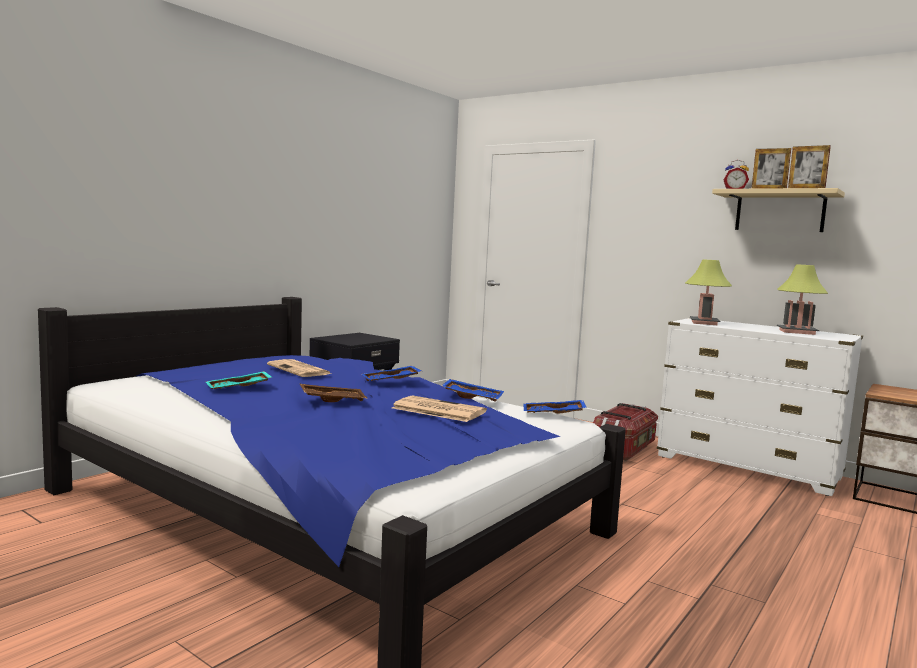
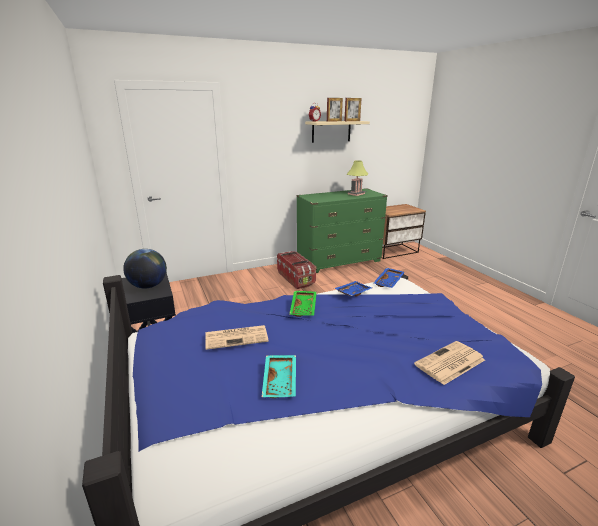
camera: 60 degrees left, 15 degrees up
brown tray [300,384,367,402] -> none
blue tray [361,366,421,381] -> green tray [289,291,317,317]
newspaper [392,395,487,422] -> newspaper moved to [414,341,485,385]
white dresser [657,318,863,496] -> green dresser [297,188,388,273]
table lamp [685,259,732,325] -> none
none -> globe [123,249,167,289]

